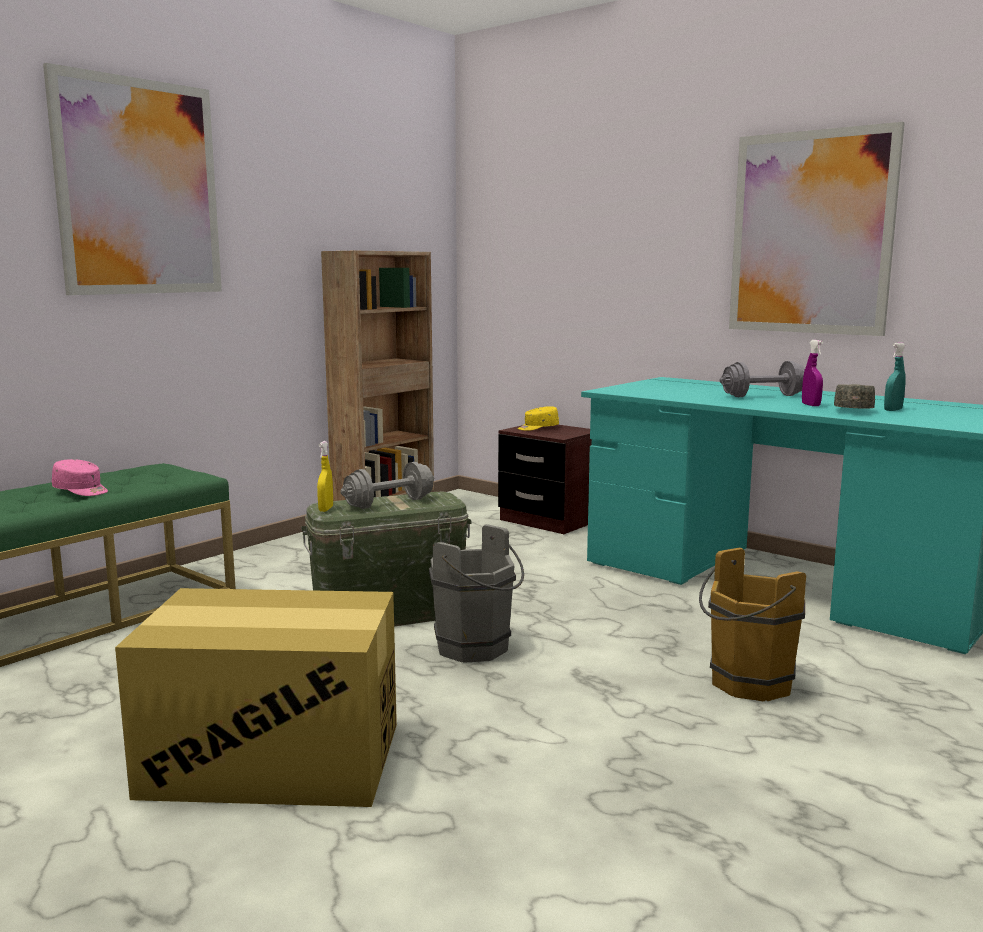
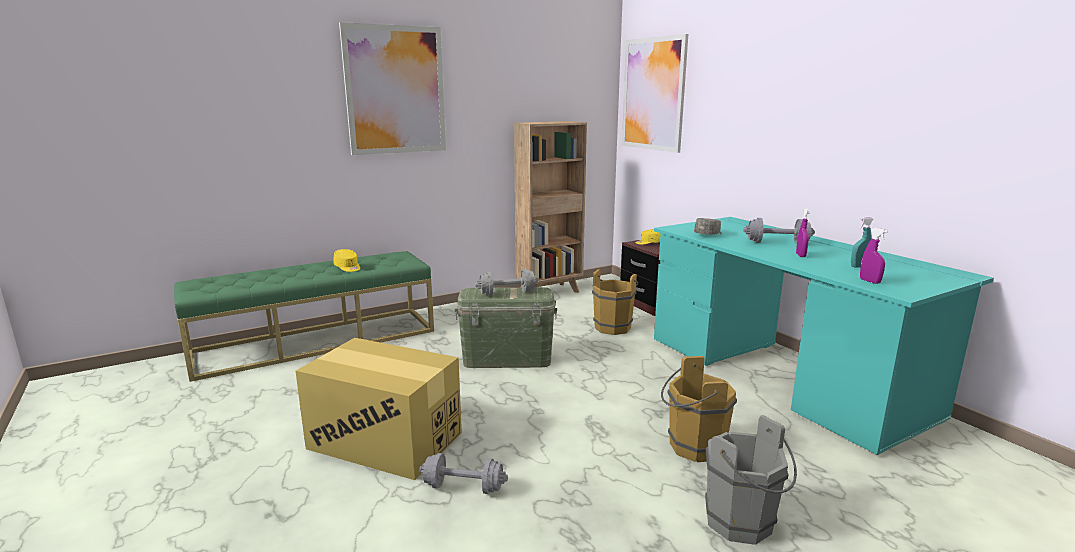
camera: 20 degrees right, 5 degrees up
pink cap [52,459,108,496] -> yellow cap [334,249,360,272]
yellow spray bottle [317,441,333,512] -> none
grey bucket [429,524,524,663] -> grey bucket moved to [705,415,797,545]
picture [729,122,905,336] -> picture moved to [622,34,688,153]
grey cap [834,384,875,408] -> grey cap moved to [694,218,722,235]
none -> grey dumbbell [419,453,508,494]
none -> brown bucket [592,269,638,335]
none -> purple spray bottle [860,228,888,284]

